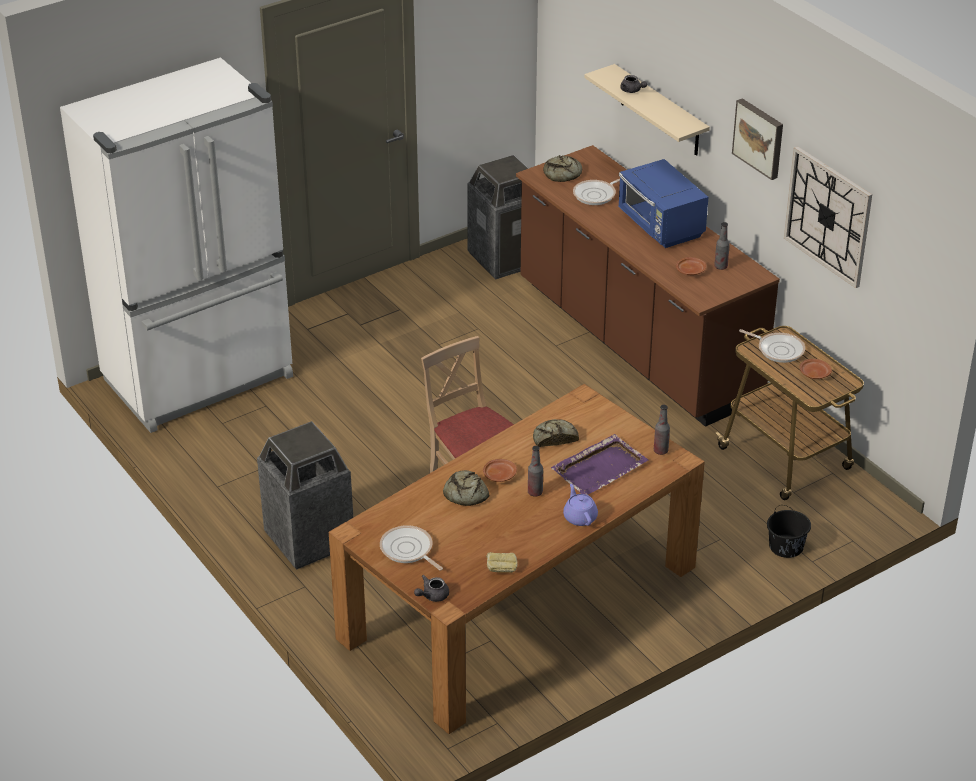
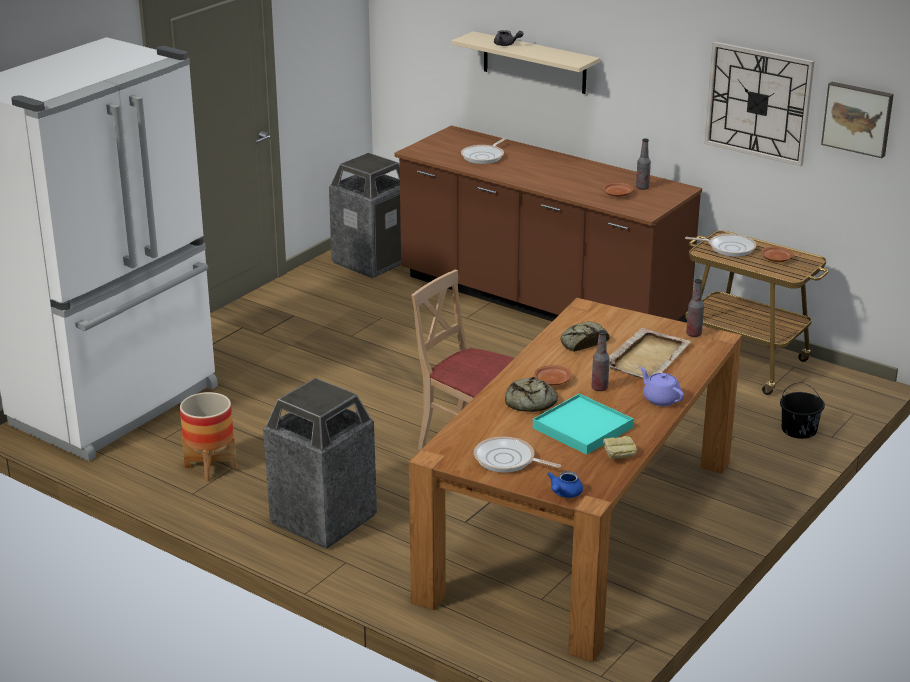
camera: 20 degrees left, 10 degrees down
grey teapot [414,575,449,602] -> blue teapot [547,471,583,498]
bread [543,155,582,182] -> none
purple tray [551,434,648,495] -> beige tray [609,328,691,379]
blue microwave [618,159,708,248] -> none
picture [732,98,783,180] -> picture moved to [821,82,894,158]
none -> planter [180,392,237,481]
none -> turquoise tray [533,394,633,455]

